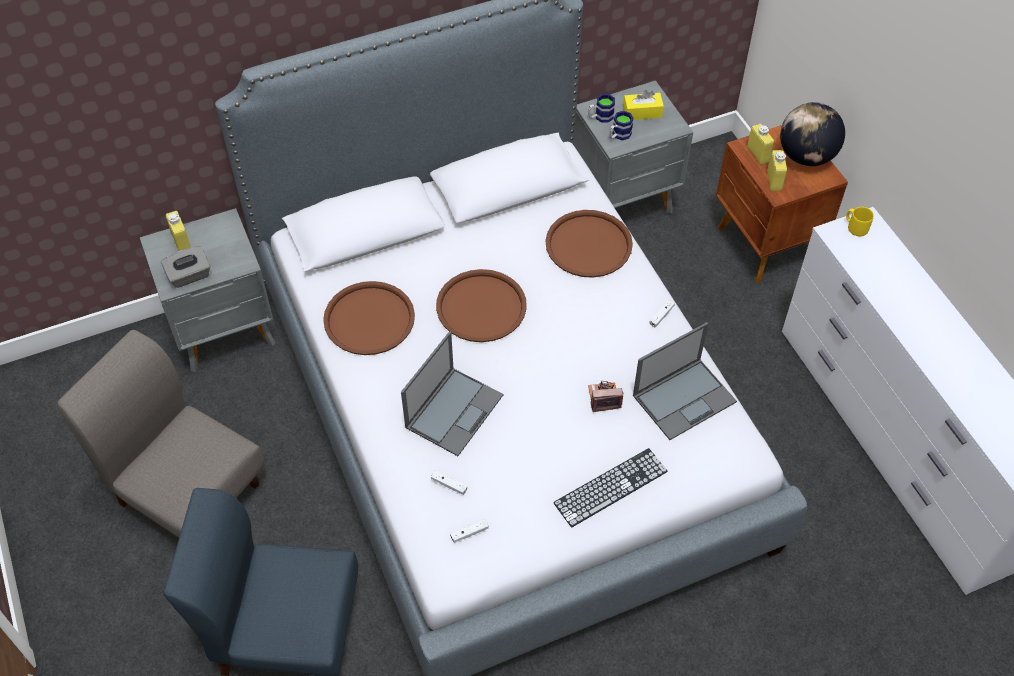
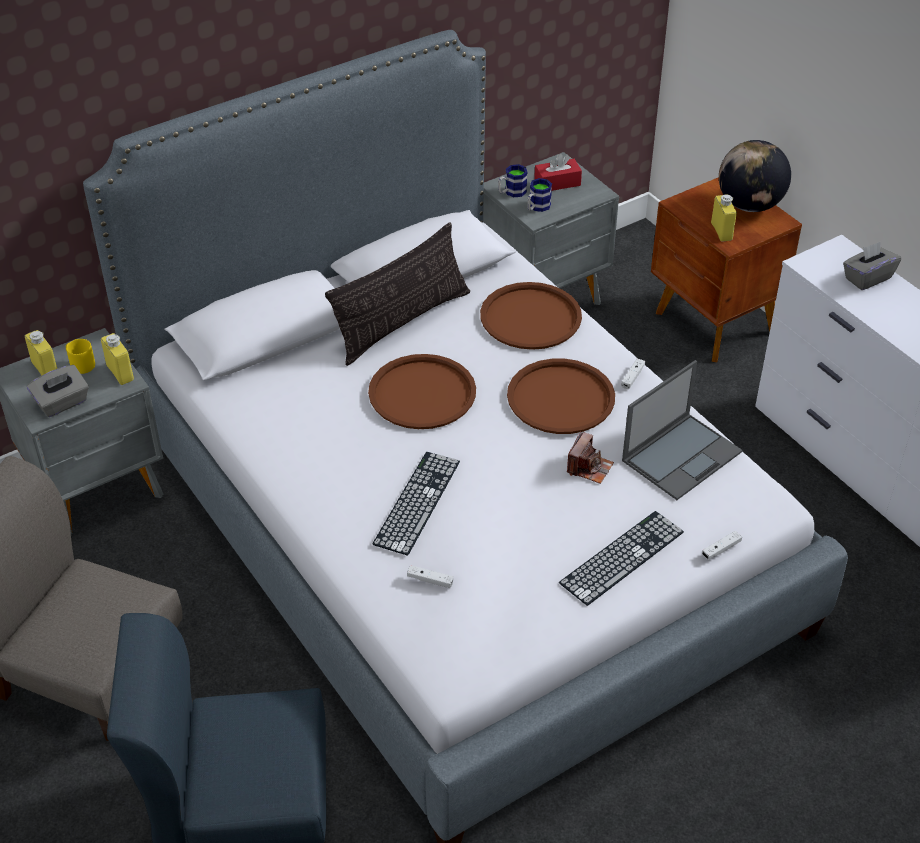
camera: 10 degrees left, 10 degrees down
brown tray [323,281,415,355] -> brown tray moved to [507,359,615,434]
laptop [401,331,503,456] -> keyboard [372,452,460,556]
white game controller [450,519,489,543] -> white game controller moved to [702,531,742,560]
camera [588,381,623,412] -> camera turned 135 degrees clockwise [567,432,614,484]
yellow tissue box [623,90,664,120] -> red tissue box [534,154,582,191]
yellow bottle [747,124,774,165] -> yellow bottle moved to [101,333,134,385]
yellow mug [846,207,874,236] -> yellow mug moved to [66,339,95,374]
none -> pillow [325,222,470,366]
none -> grey tissue box [843,241,901,290]

